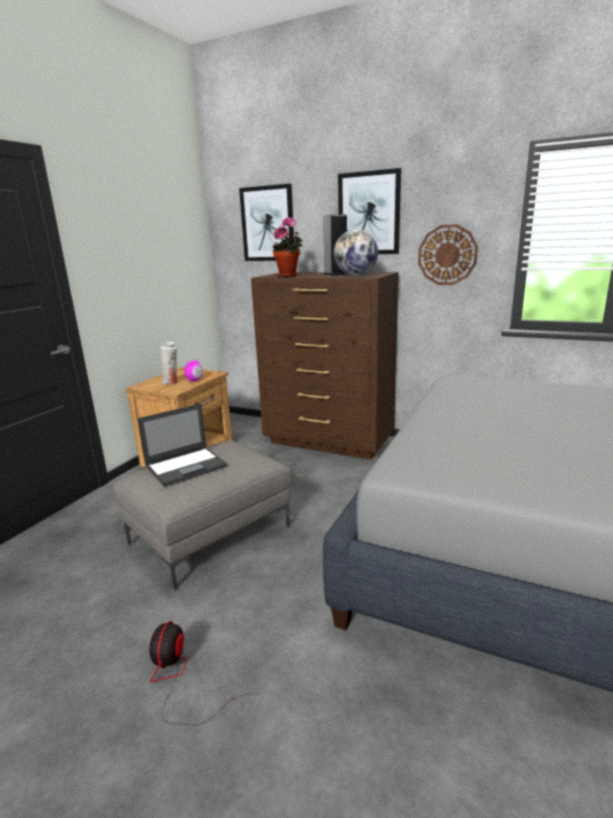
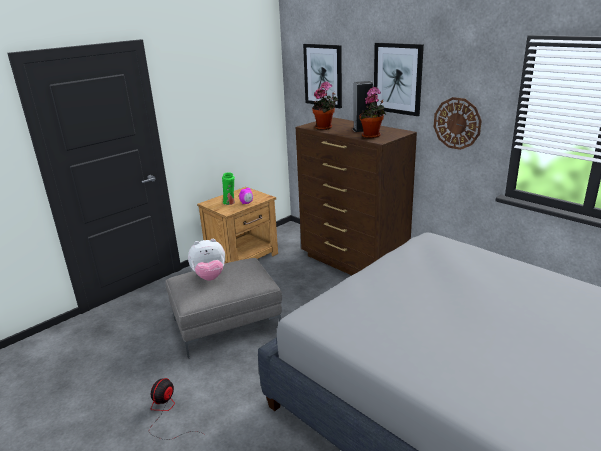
camera: 20 degrees right, 5 degrees up
laptop [138,404,227,487] -> plush toy [188,239,225,281]
white vase [160,341,178,385] -> green vase [222,172,235,205]
globe [334,229,378,276] -> potted plant [359,87,386,138]

